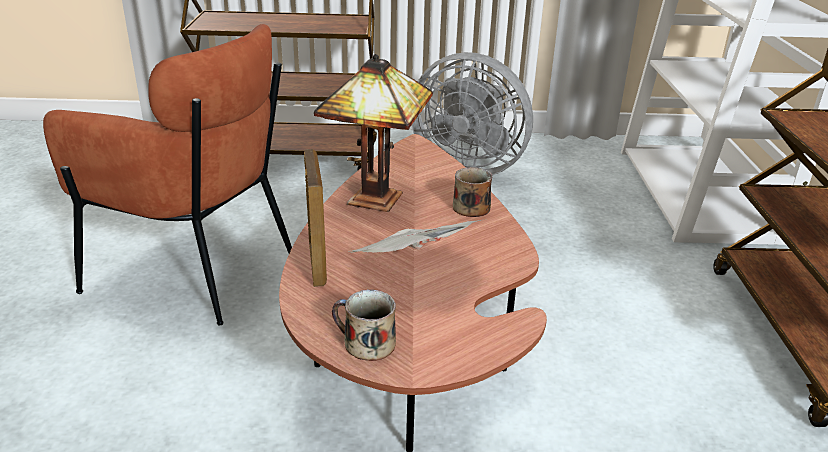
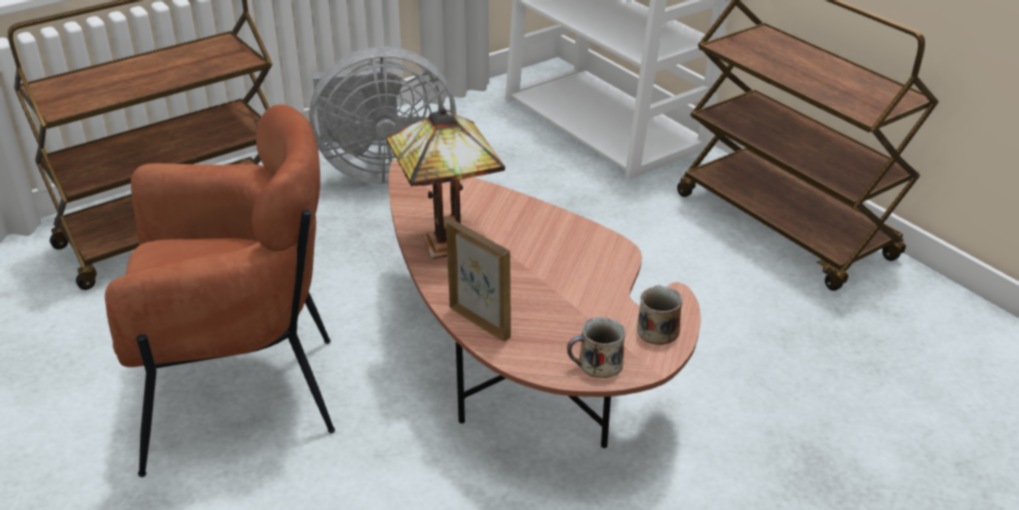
camera: 35 degrees left, 5 degrees up
newspaper [348,219,486,253] -> none
mug [453,167,492,217] -> mug moved to [637,285,683,345]

